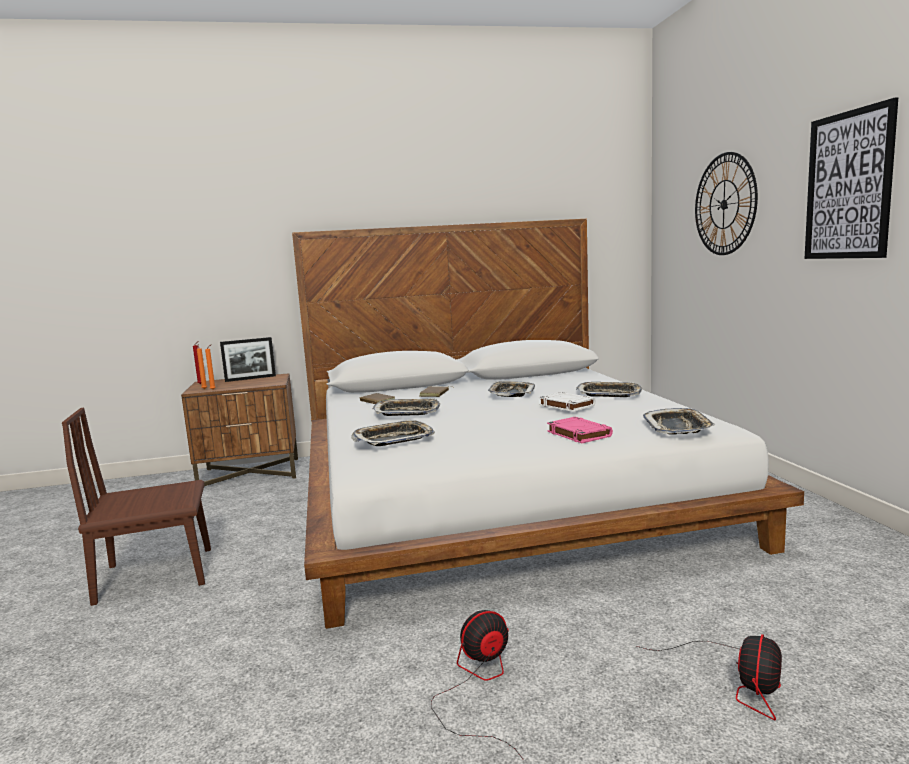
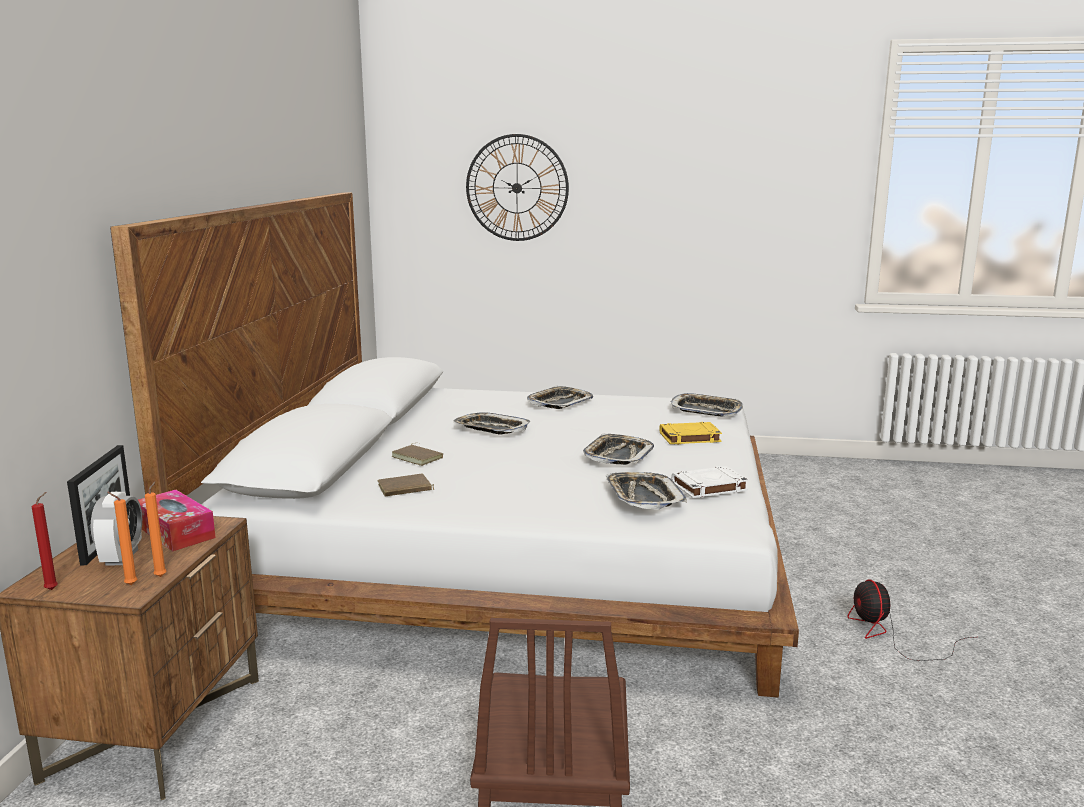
camera: 70 degrees left, 5 degrees up
tray [373,398,440,416] -> tray moved to [583,434,654,465]
white book [539,392,596,412] -> white book moved to [671,466,749,498]
pink book [547,417,613,443] -> yellow book [659,422,722,444]
fan [636,634,782,720] -> none
picture [804,97,898,259] -> none
none -> alarm clock [91,492,142,565]
none -> tissue box [138,490,216,551]

